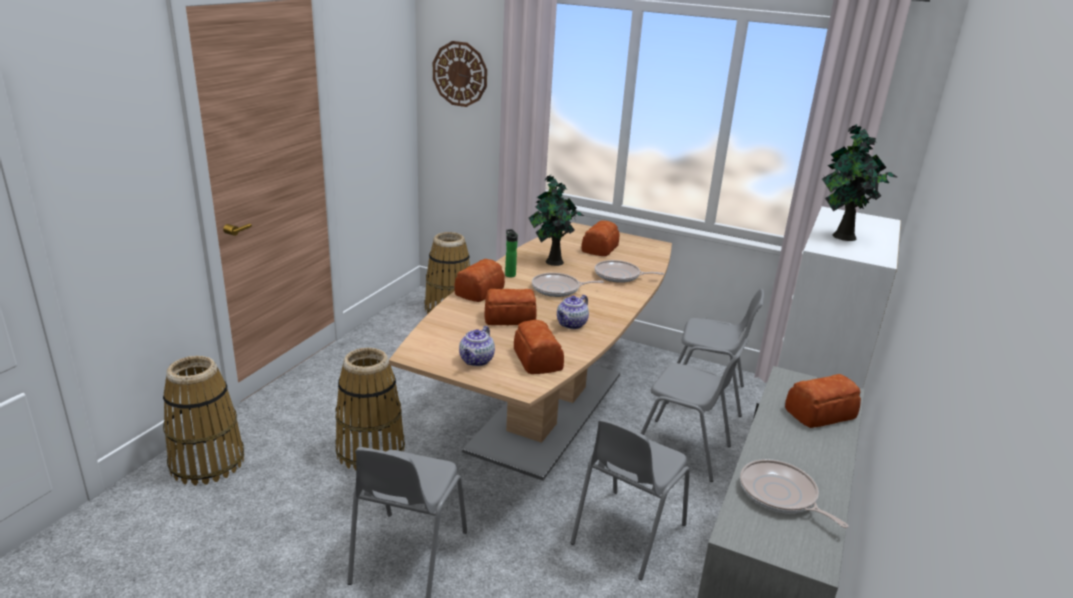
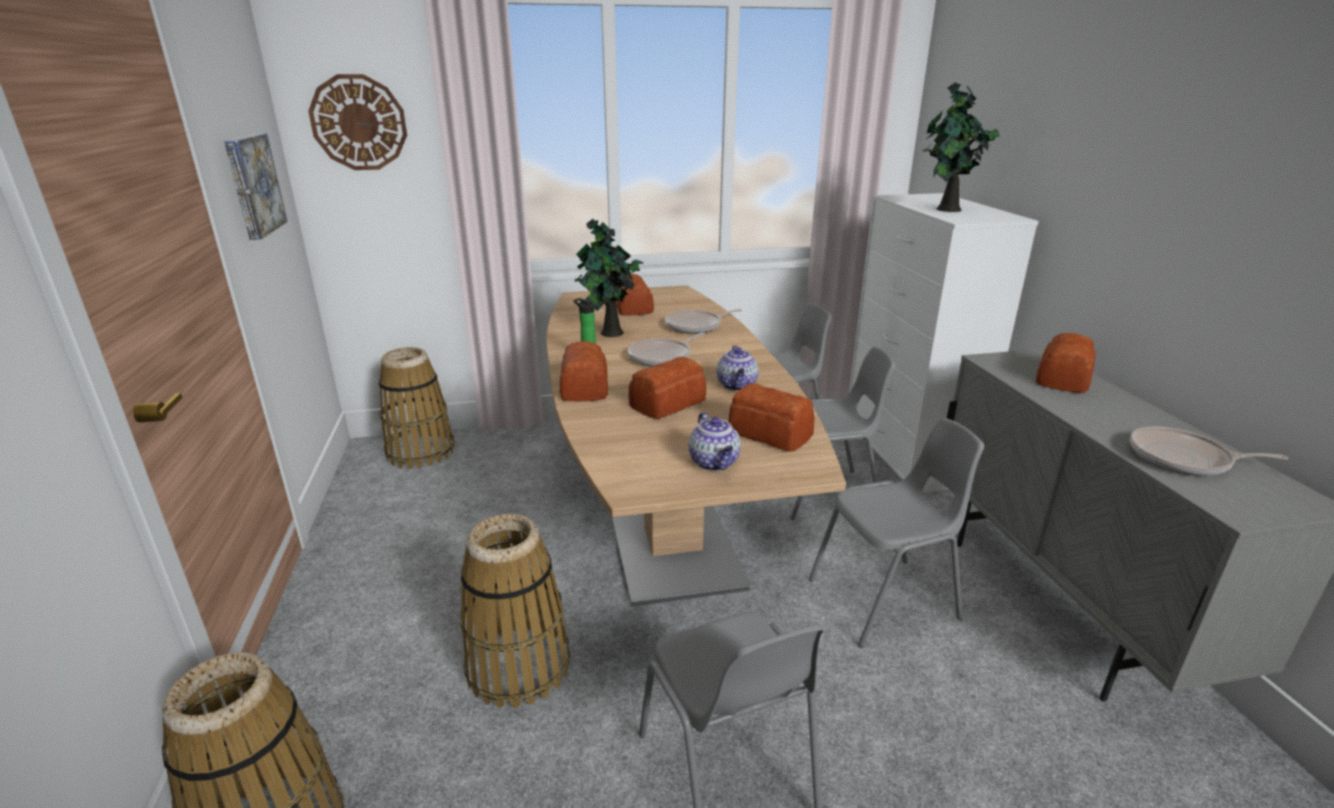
camera: 35 degrees left, 0 degrees up
grey chair [570,418,690,580] -> grey chair turned 105 degrees counterclockwise [809,418,984,647]
none -> picture [224,133,288,240]

